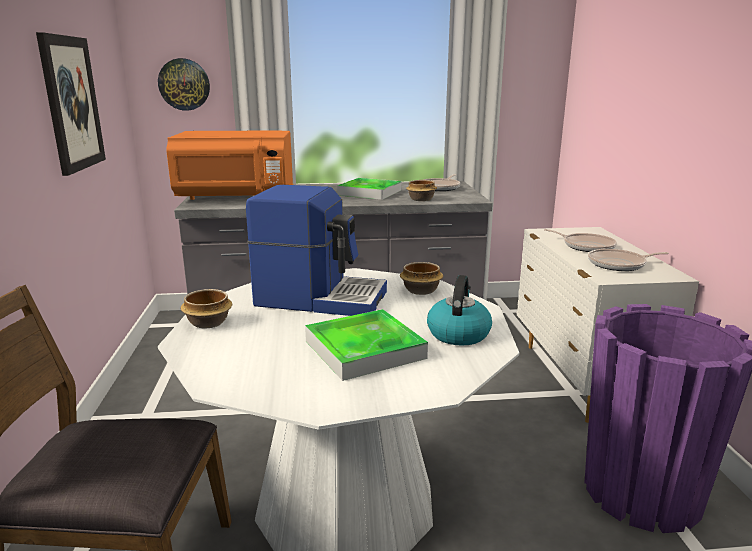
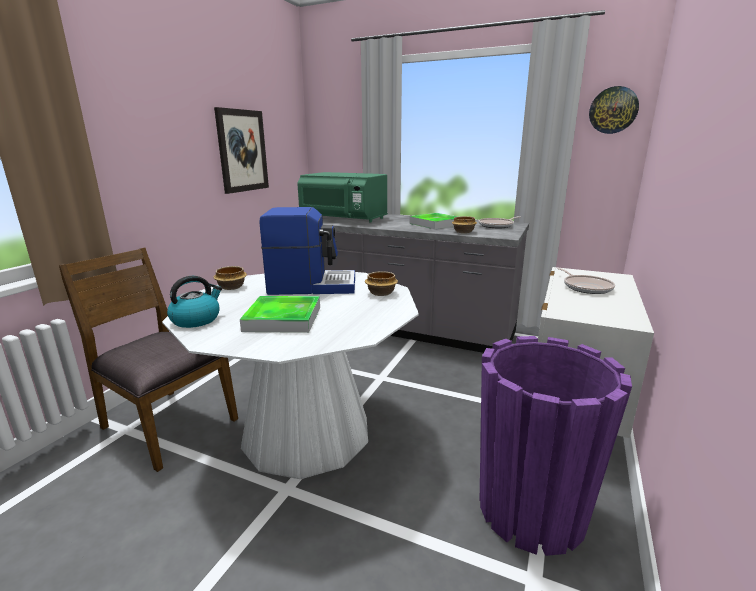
camera: 30 degrees right, 0 degrees up
wall clock [158,58,210,111] -> wall clock moved to [589,86,639,134]
orange microwave [166,131,293,200] -> green microwave [297,172,388,222]
coffee machine [246,185,387,316] -> coffee machine turned 45 degrees counterclockwise [260,207,355,295]
kettle [427,275,492,345] -> kettle moved to [167,276,222,328]
frying pan [588,249,669,271] -> none

